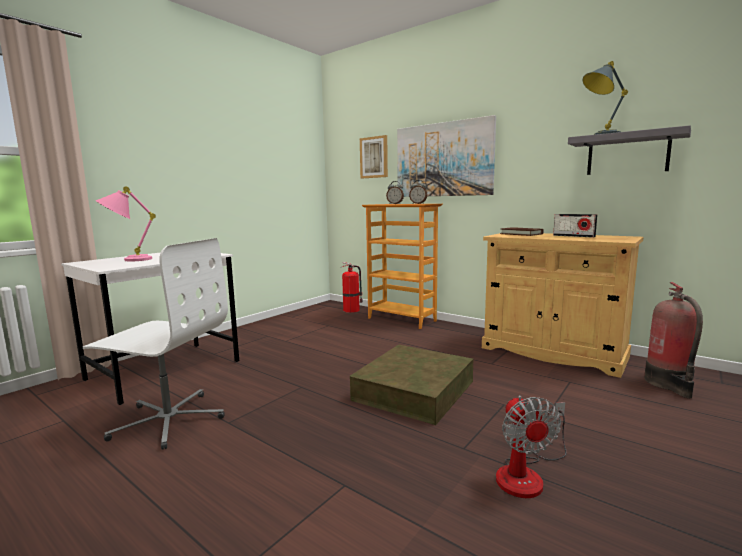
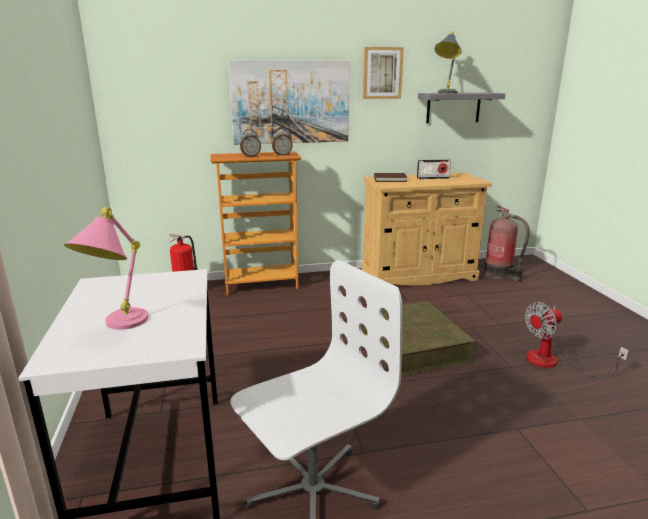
camera: 50 degrees left, 10 degrees up
picture [360,135,388,178] -> picture moved to [363,47,404,99]
fan [496,395,567,498] -> fan turned 120 degrees clockwise [524,302,629,378]

